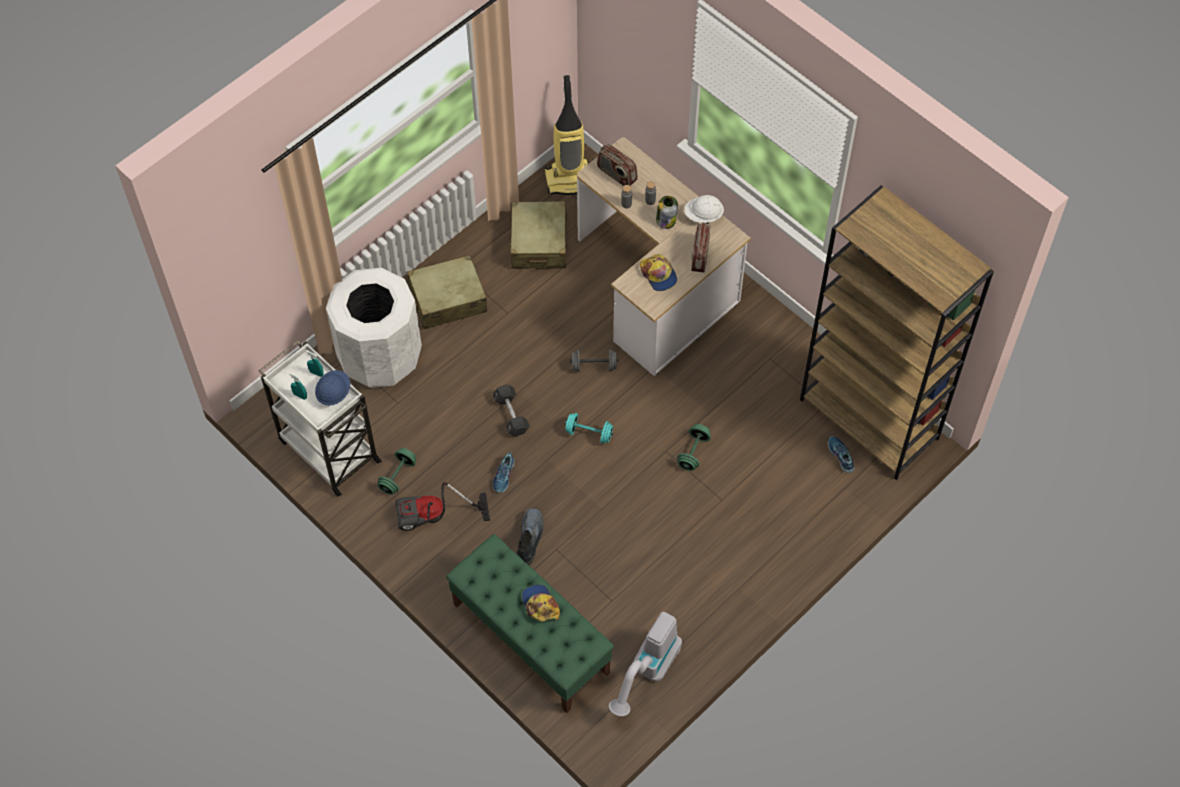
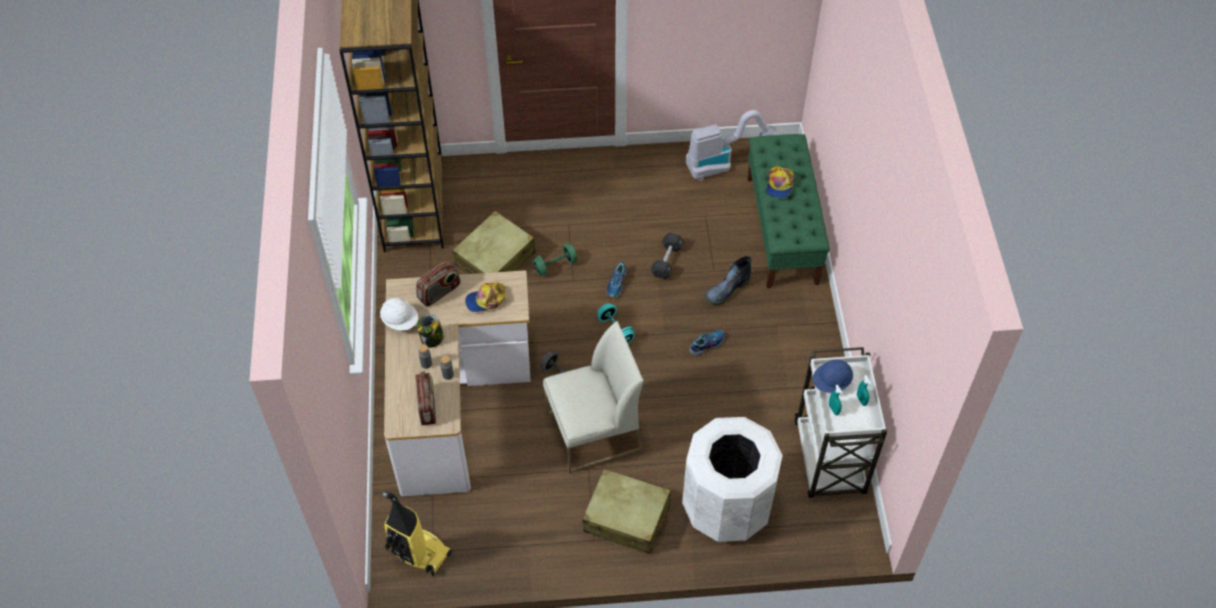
camera: 140 degrees left, 5 degrees down
green dumbbell [378,448,416,495] -> none
vacuum cleaner [395,482,490,531] -> none
black dumbbell [493,385,530,437] -> black dumbbell moved to [650,232,684,279]
beige suitcase [509,201,567,269] -> beige suitcase moved to [452,211,536,274]
cap [640,254,677,291] -> cap turned 120 degrees counterclockwise [465,282,506,312]
shoe [828,436,855,473] -> shoe moved to [607,262,626,297]
none -> white chair [543,321,644,473]

